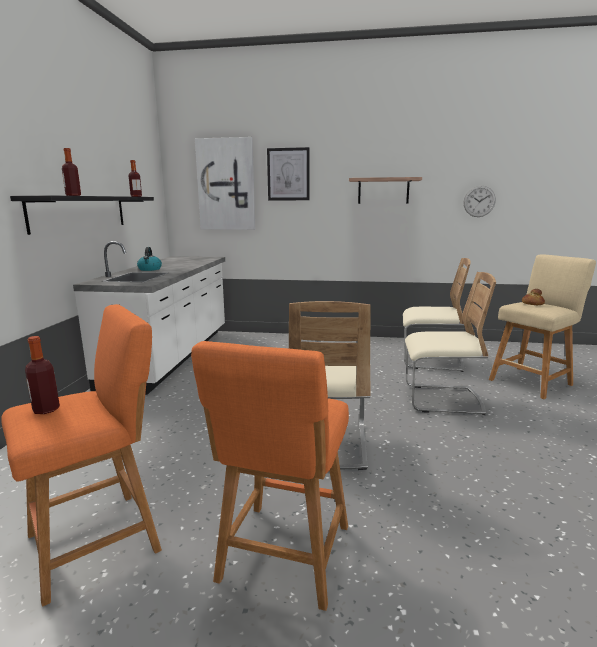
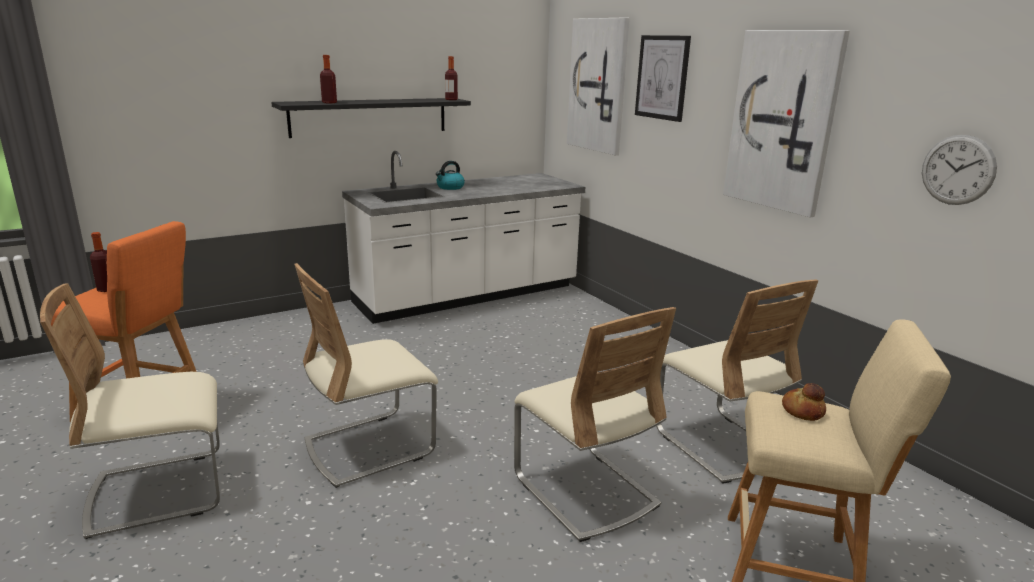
camera: 50 degrees right, 5 degrees up
orange stool [191,341,349,611] -> beige chair [40,283,220,539]
shelf [349,177,422,204] -> picture [723,30,850,217]

